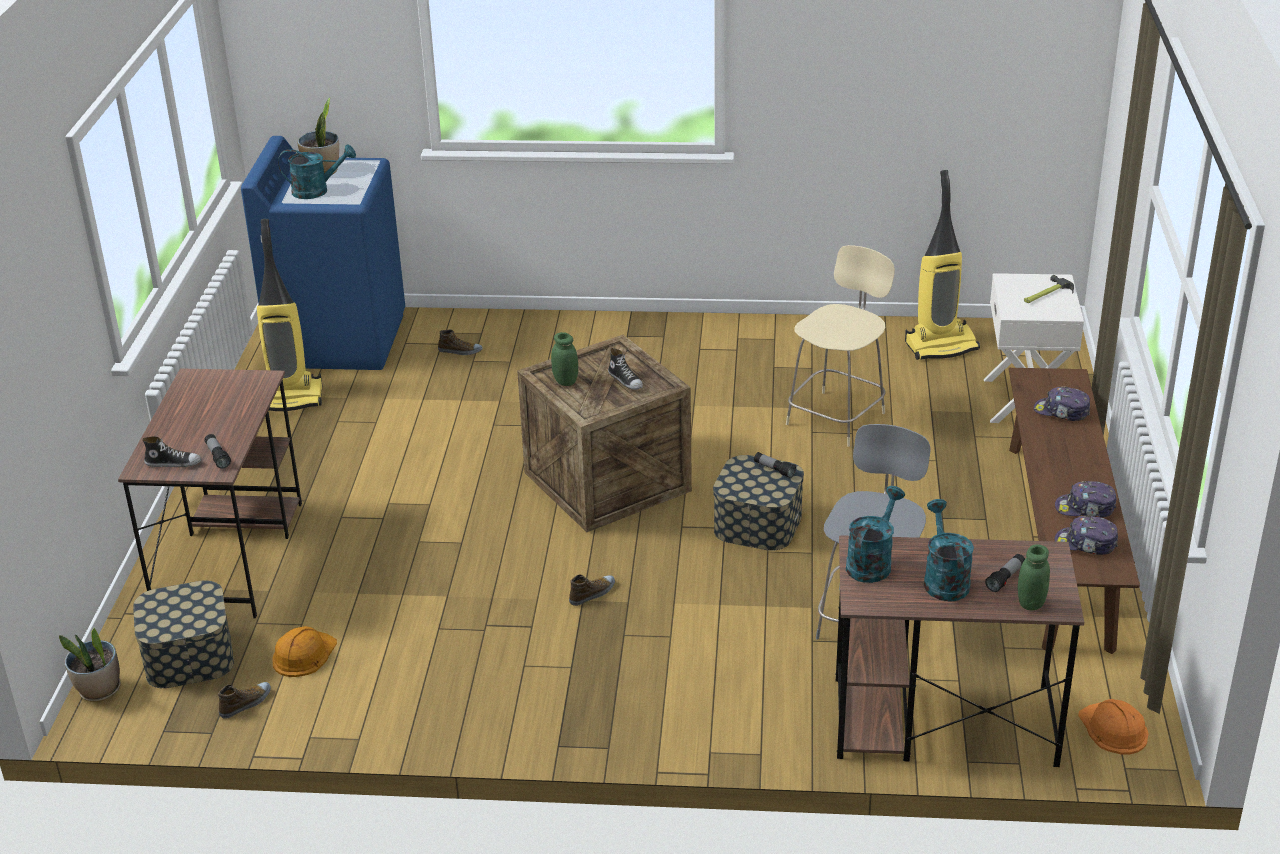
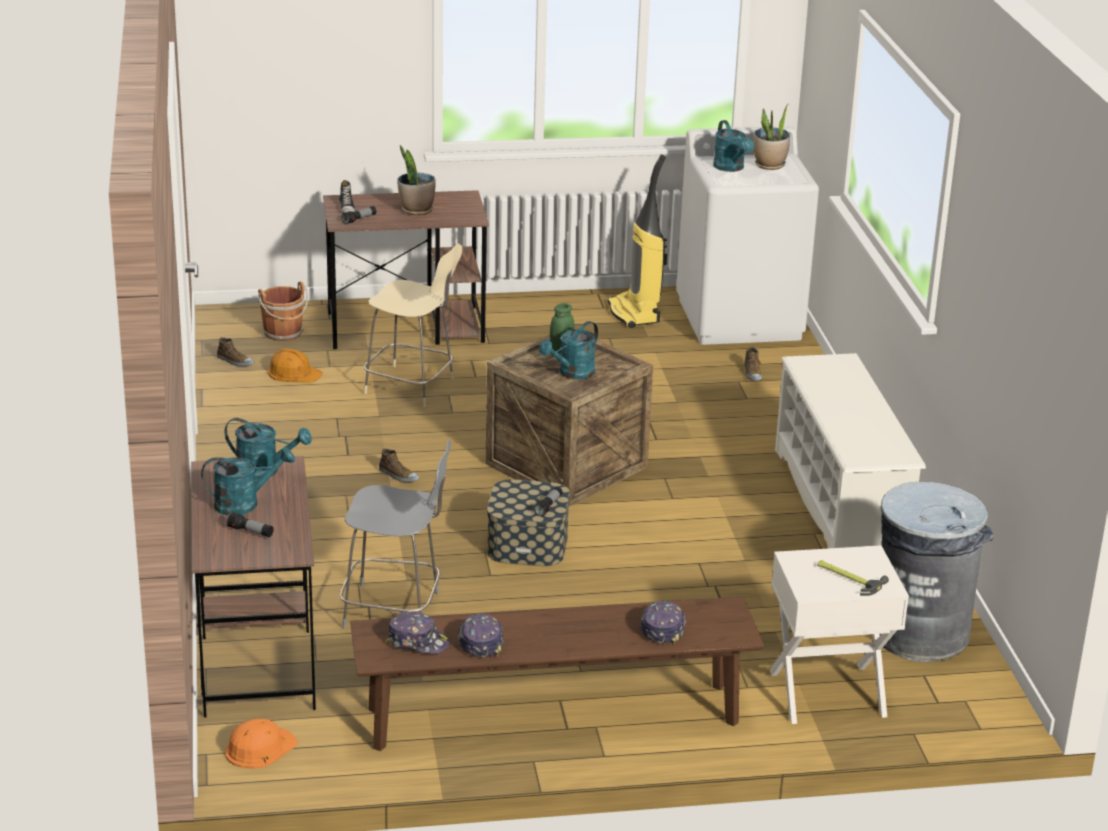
camera: 75 degrees right, 5 degrees down
potted plant [59,628,121,702] -> potted plant moved to [397,145,436,215]
storage box [133,580,234,688] -> brown bucket [258,281,308,341]
blue washing machine [241,136,405,370] -> white washing machine [676,126,819,345]
shoe [608,348,643,390] -> turquoise watering can [539,321,598,379]
beige chair [786,245,895,447] -> beige chair moved to [364,244,462,407]
vacuum cleaner [905,170,980,360] -> grey trash can [880,482,994,662]
green jar [1018,544,1050,610] -> none
cap [1055,516,1118,555] -> cap turned 105 degrees clockwise [387,612,449,654]
none -> white shoe rack [775,353,926,548]

